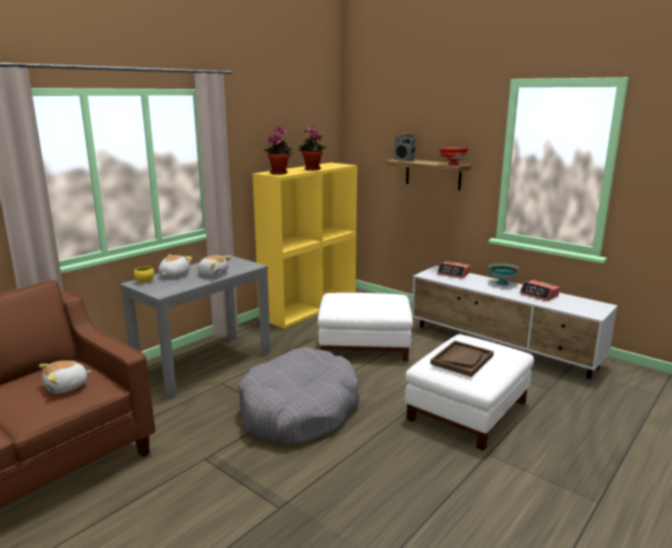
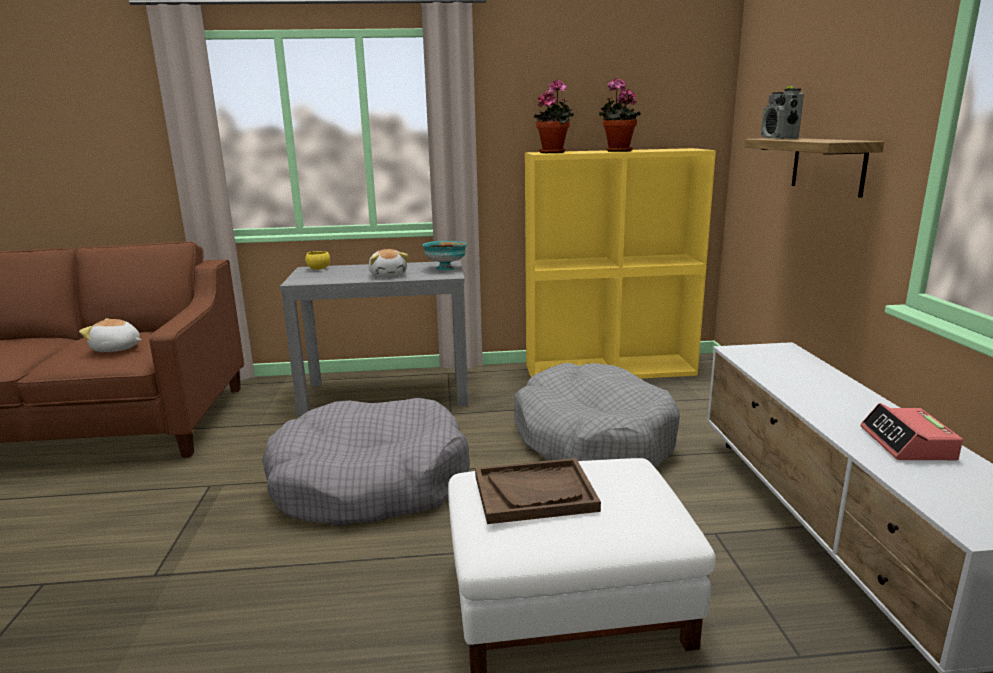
camera: 45 degrees right, 0 degrees up
plush toy [159,254,192,278] -> none
white ottoman [318,293,413,361] -> grey dog bed [514,363,680,468]
alarm clock [437,261,470,279] -> none
red bowl [439,147,469,165] -> none
turquoise bowl [488,263,519,285] -> turquoise bowl moved to [423,241,467,270]

